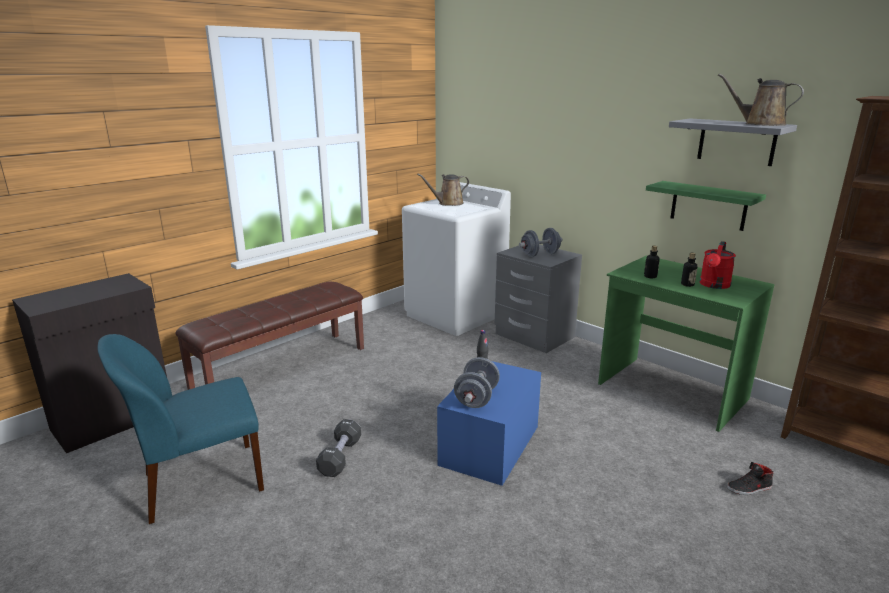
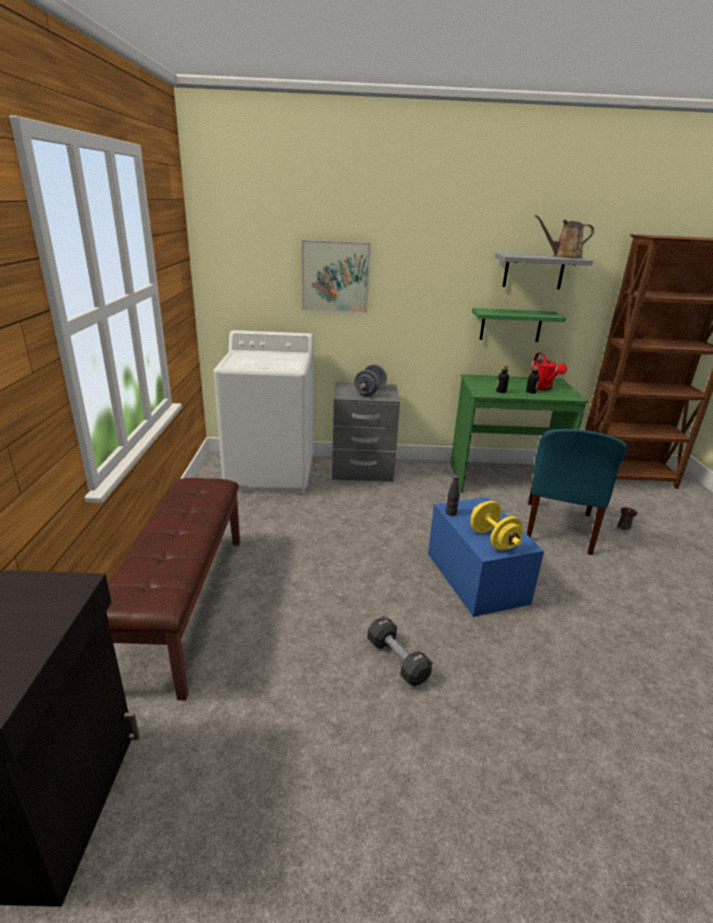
camera: 45 degrees left, 5 degrees up
blue chair [98,334,264,524] -> blue chair moved to [527,429,628,555]
brown watering can [417,173,469,206] -> none
grey dumbbell [454,357,500,408] -> yellow dumbbell [471,501,523,550]
none -> picture [301,240,371,313]

